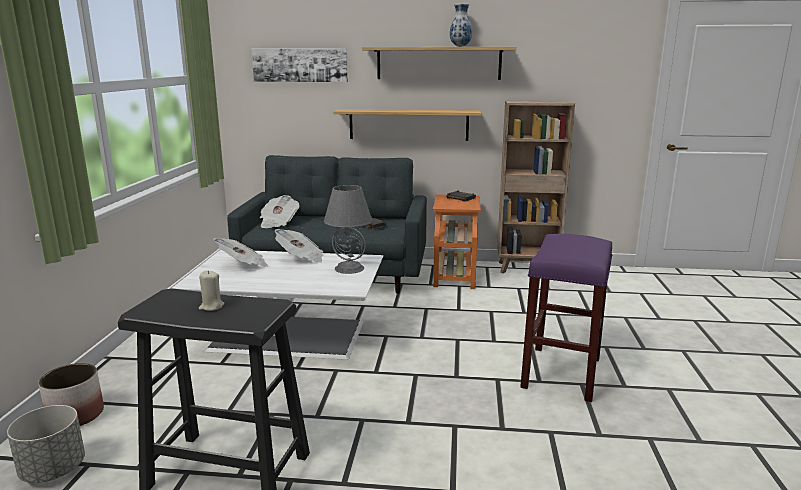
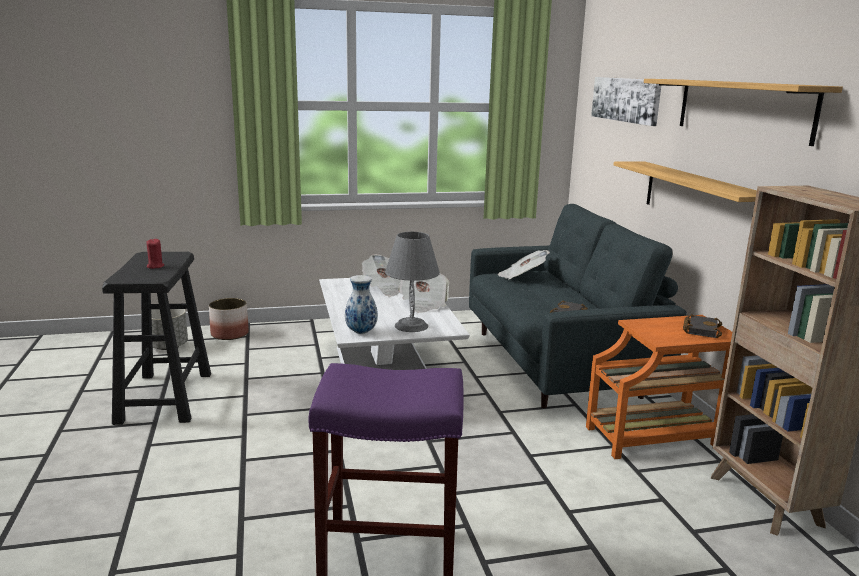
camera: 70 degrees right, 0 degrees up
beige candle [199,270,224,311] -> red candle [146,238,164,269]
vase [450,4,472,47] -> vase moved to [345,275,378,334]

